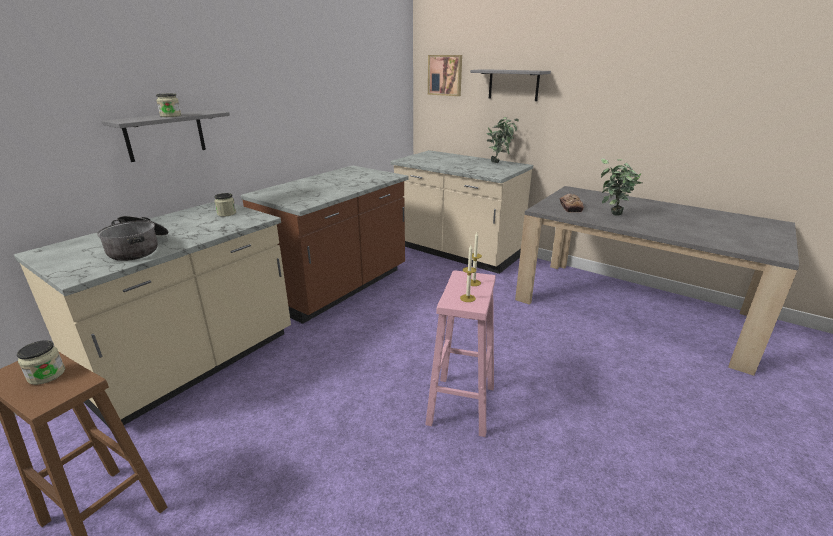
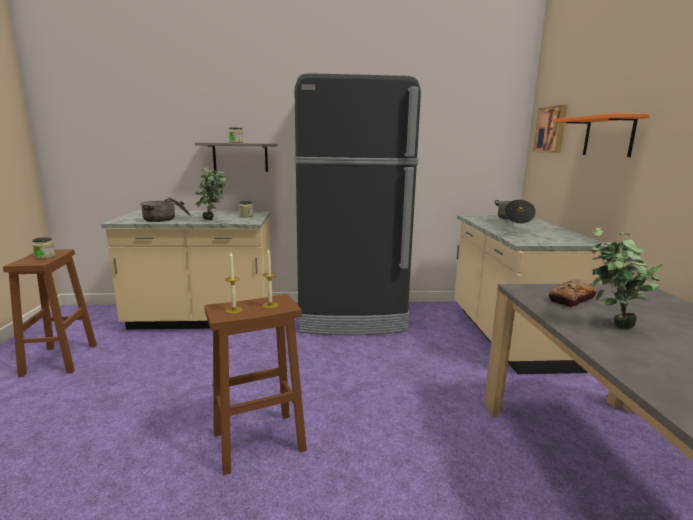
camera: 50 degrees right, 10 degrees down
brown counter [241,165,408,324] -> black fridge [294,73,421,335]
pink stool [425,270,496,437] -> brown stool [204,294,307,475]
grey shelf [470,69,551,101] -> orange shelf [553,113,650,157]
potted plant [487,117,519,163] -> potted plant moved to [194,167,227,220]
none -> cooking pot [495,199,536,224]

